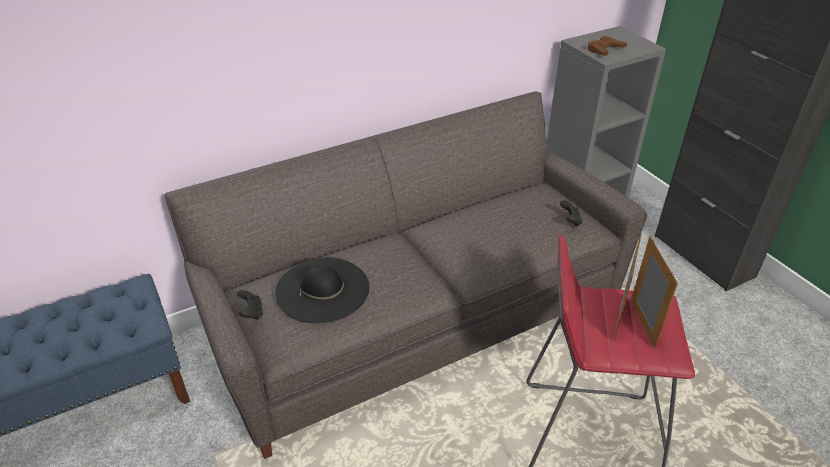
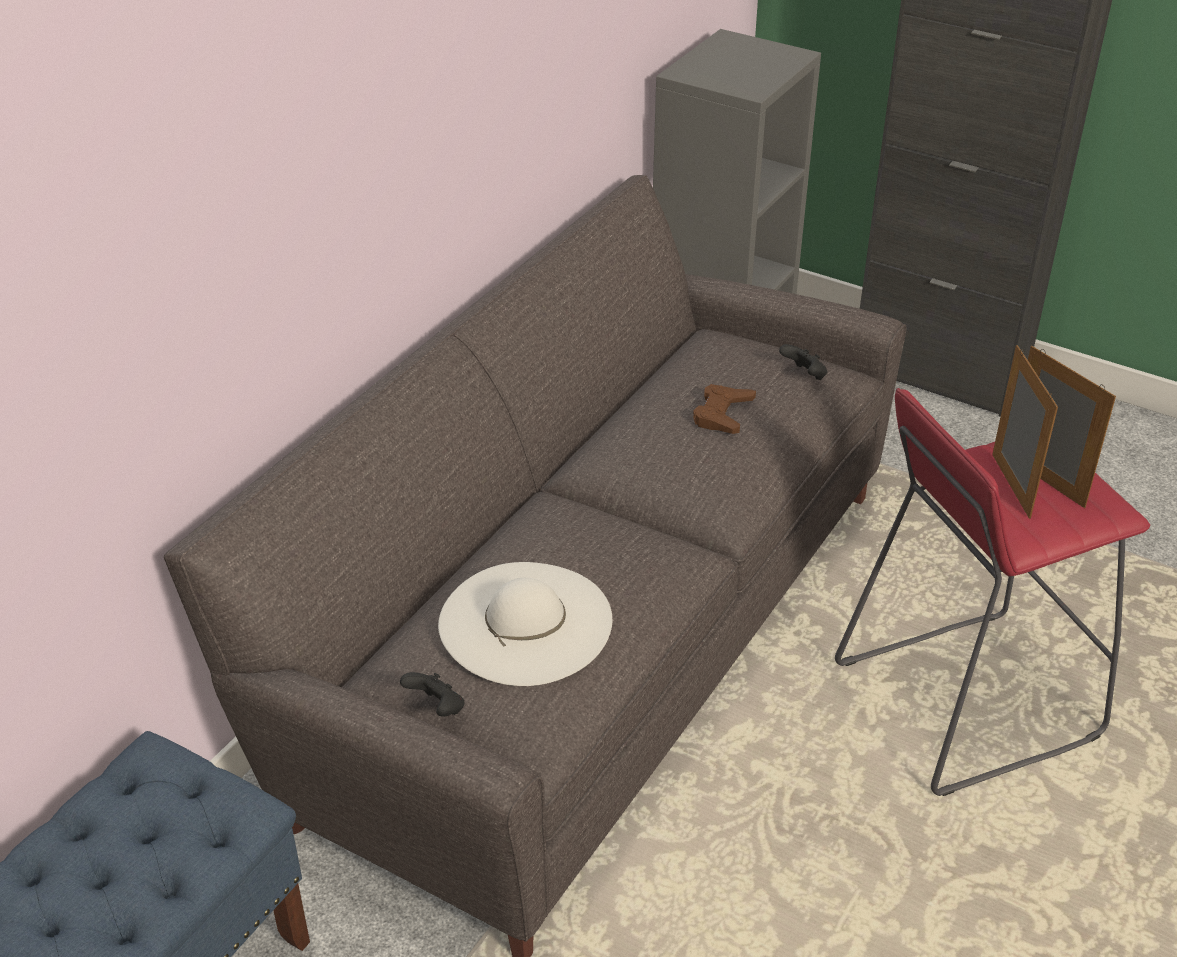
camera: 30 degrees left, 0 degrees up
black hat [276,257,369,323] -> white hat [438,562,612,686]
brown game controller [588,36,627,56] -> brown game controller moved to [693,384,756,434]

